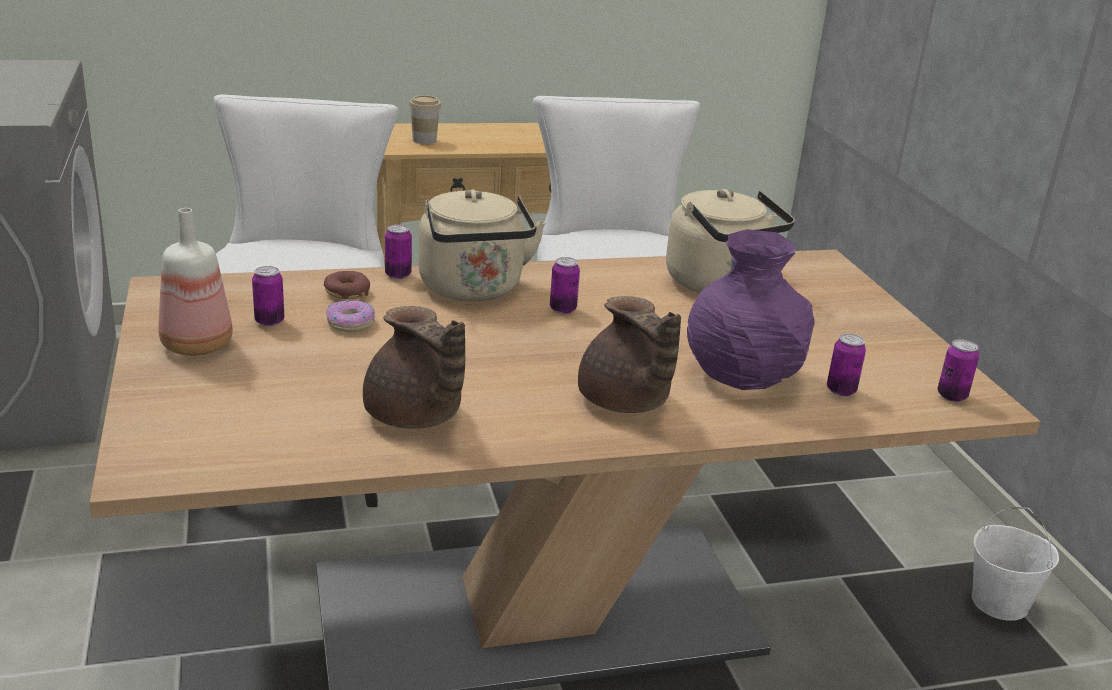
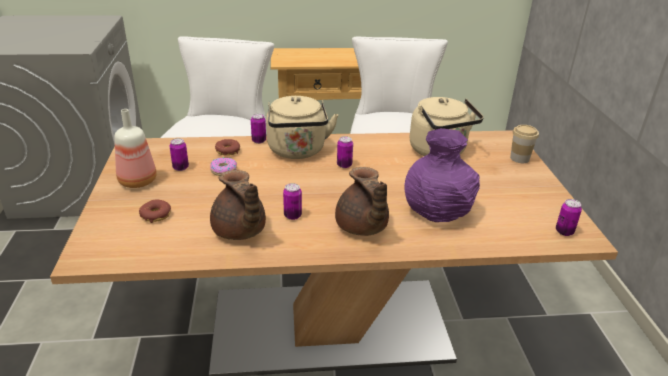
camera: 10 degrees right, 5 degrees up
cup [409,95,441,144] -> cup moved to [510,125,539,163]
can [827,334,866,396] -> can moved to [283,183,302,220]
white bucket [972,507,1059,621] -> none
none -> donut [139,199,171,223]

